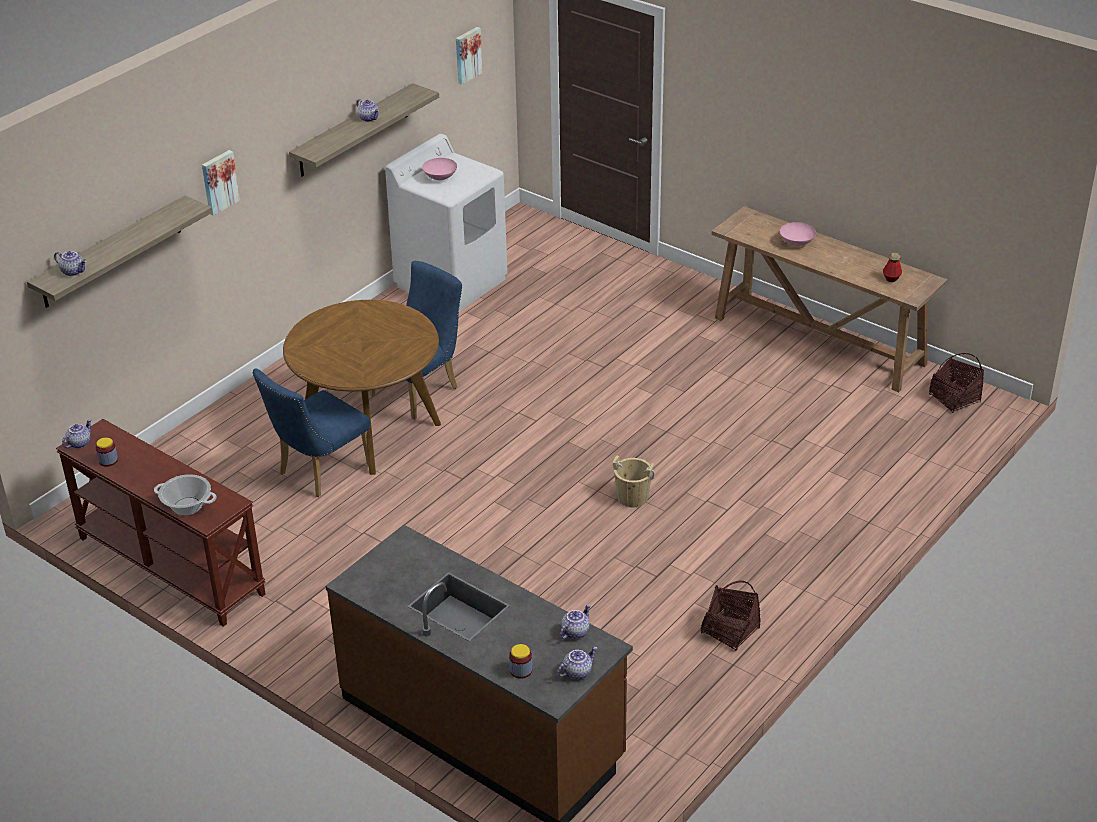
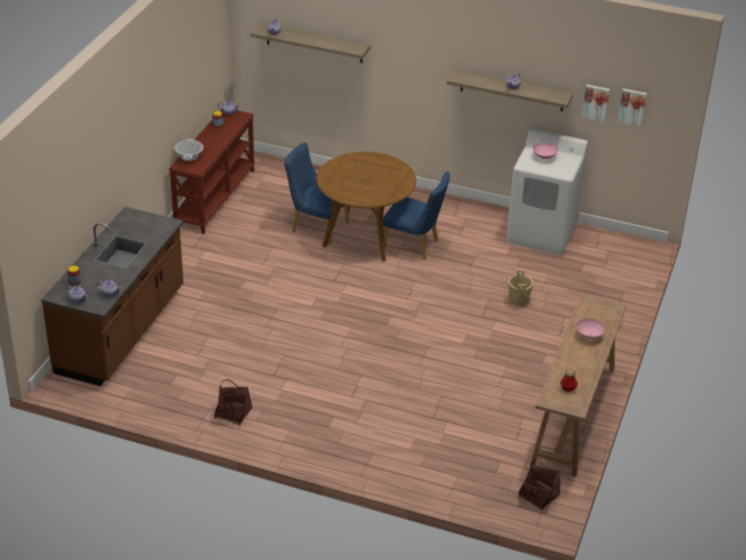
camera: 70 degrees right, 0 degrees up
picture [202,150,240,216] -> picture moved to [582,84,610,122]
beige bucket [613,456,654,507] -> beige bucket moved to [508,270,533,307]

